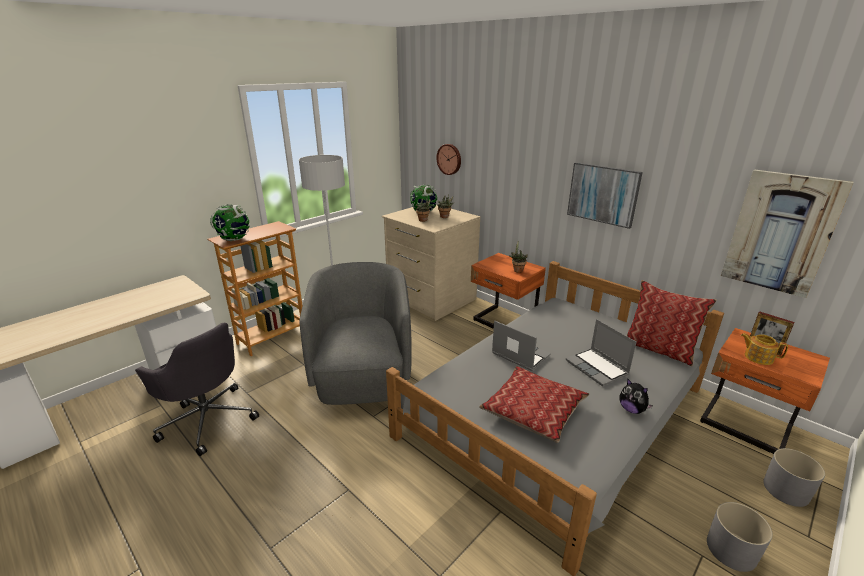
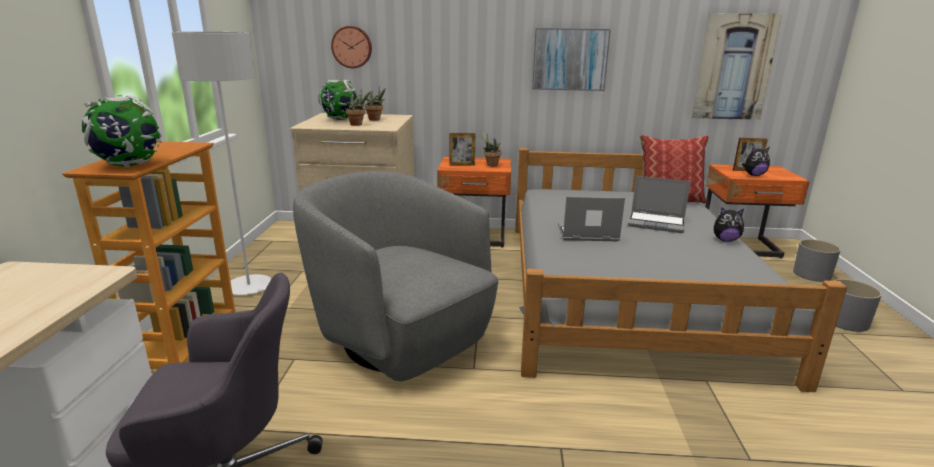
camera: 40 degrees left, 5 degrees down
pillow [479,366,590,443] -> none
teapot [741,333,788,365] -> plush toy [742,147,770,176]
none -> picture frame [449,133,475,166]

